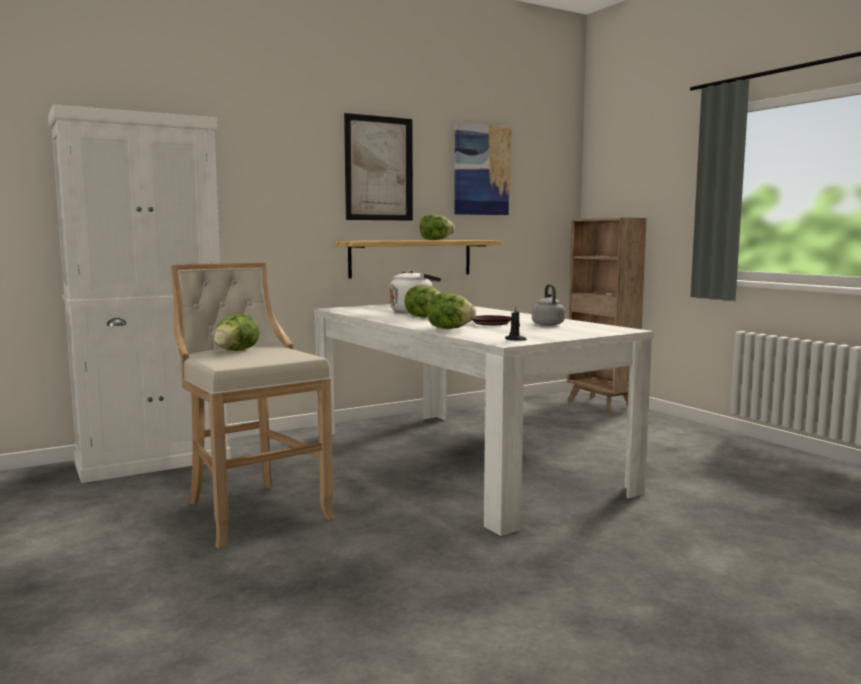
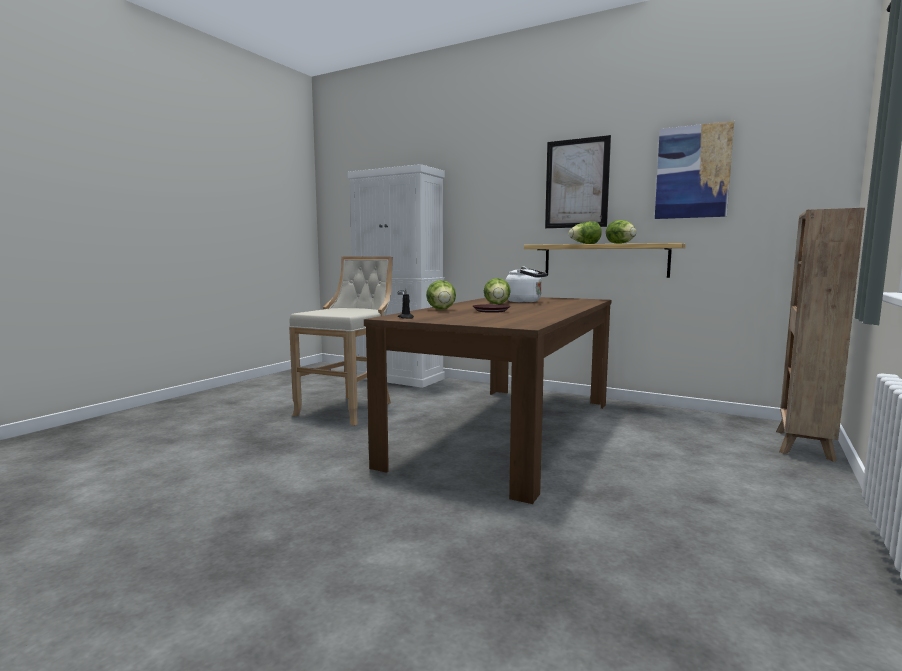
camera: 60 degrees right, 0 degrees up
lettuce [213,314,259,351] -> lettuce moved to [568,221,602,244]
white dining table [313,304,655,536] -> brown dining table [364,297,611,504]
grey kettle [532,284,565,326] -> none

